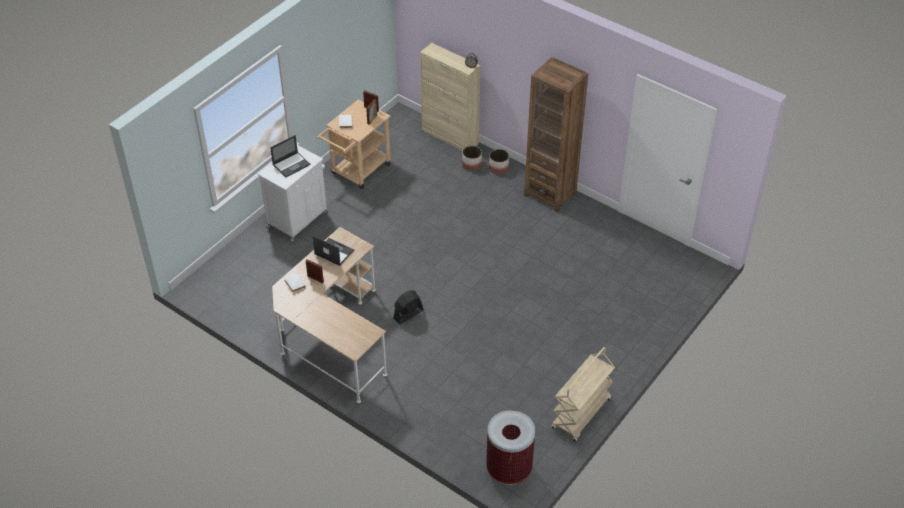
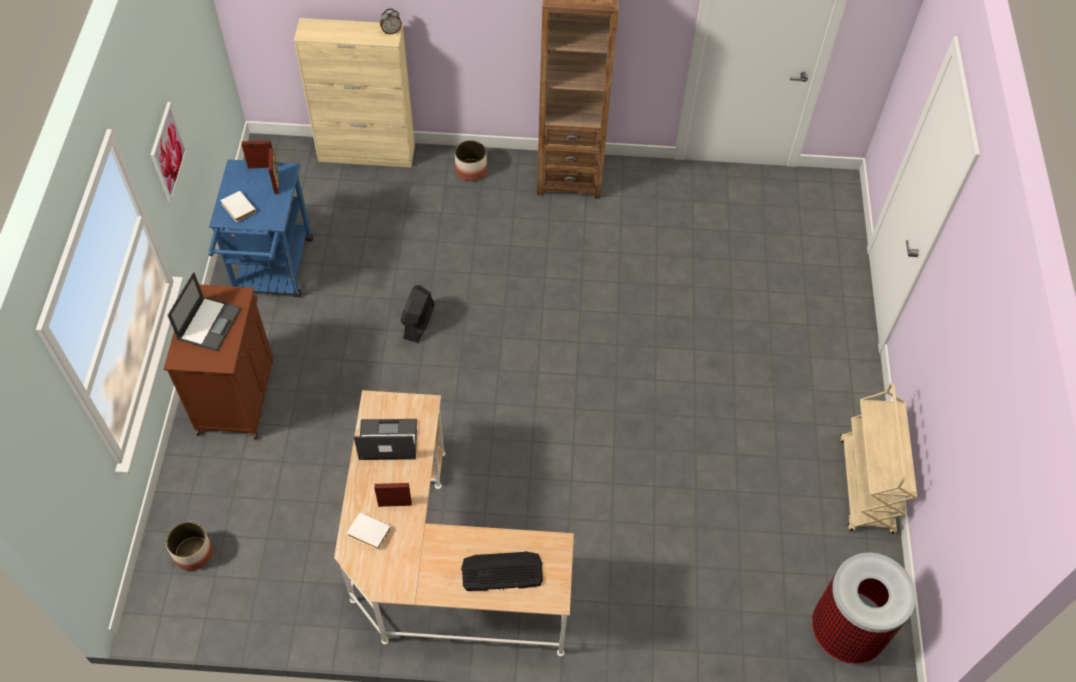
camera: 35 degrees left, 10 degrees up
white cabinet [258,145,328,241] -> brown cabinet [164,284,274,440]
beige cart [317,99,391,189] -> blue cart [209,159,313,298]
black fan [393,290,424,324] -> black fan moved to [401,285,434,343]
planter [462,146,482,171] -> planter moved to [166,522,213,571]
none -> picture [150,102,187,202]
none -> keyboard [461,551,543,591]

